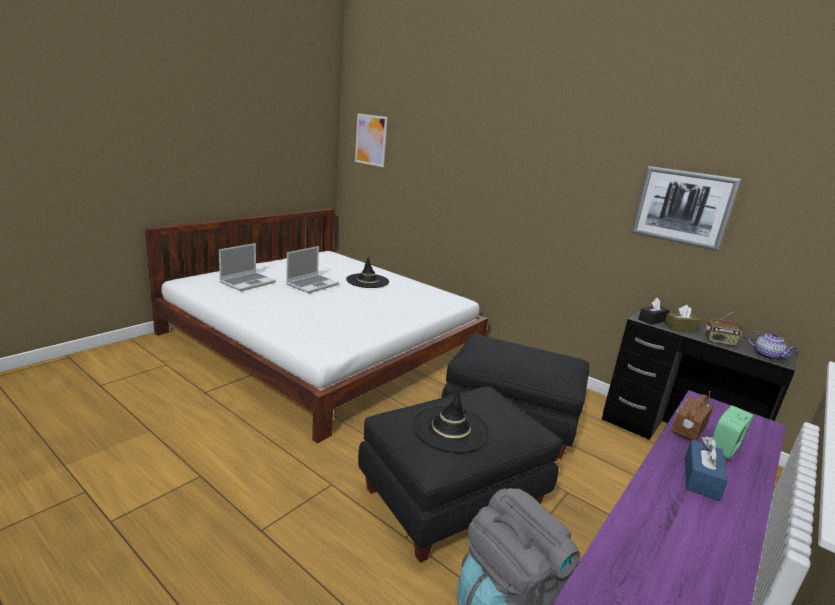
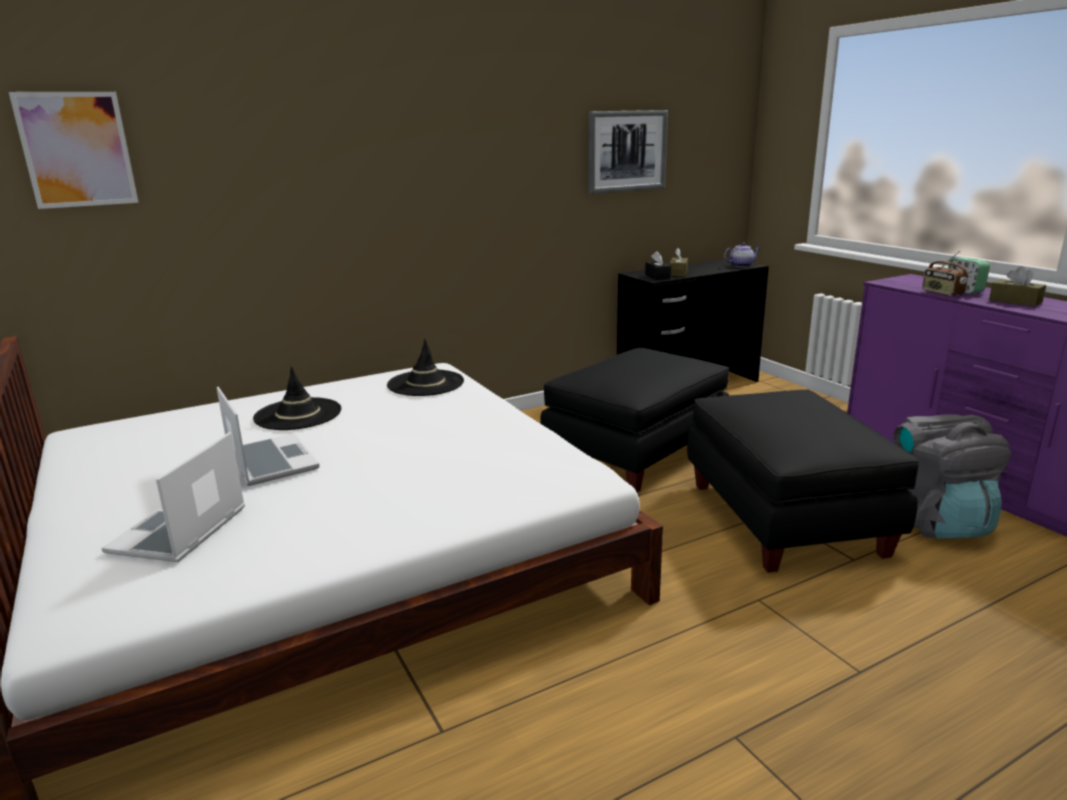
camera: 65 degrees left, 0 degrees up
laptop [219,243,276,291] -> laptop turned 135 degrees counterclockwise [101,432,245,562]
black hat [412,389,490,453] -> black hat moved to [387,339,464,396]
blue tissue box [685,437,728,501] -> brown tissue box [989,266,1046,307]
radio [705,312,742,346] -> none

